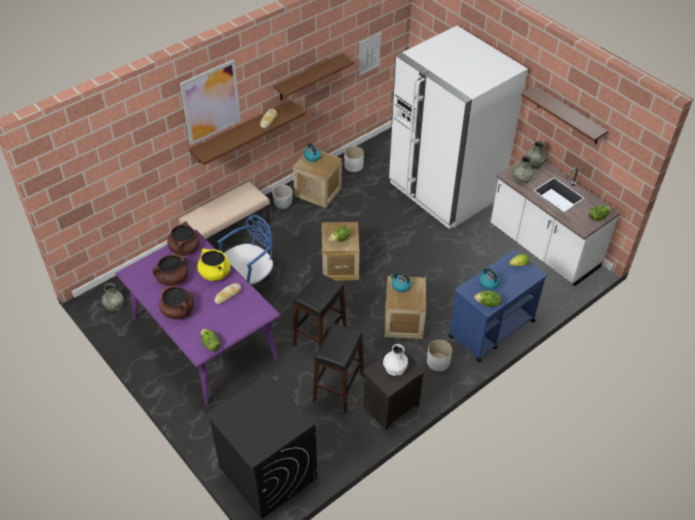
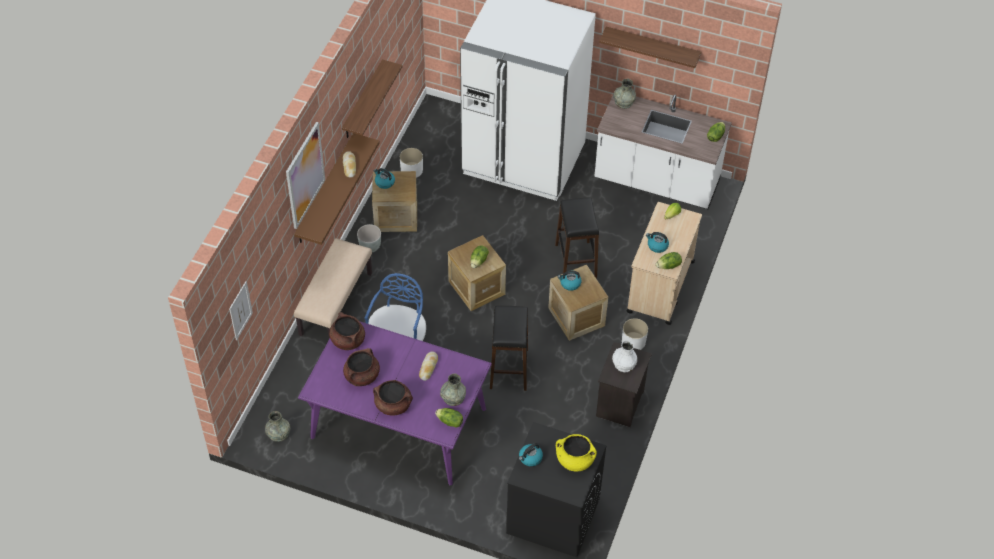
camera: 30 degrees left, 5 degrees up
yellow cooking pot [197,249,231,281] -> yellow cooking pot moved to [556,434,597,471]
black stool [313,324,364,413] -> black stool moved to [555,198,599,278]
picture [359,33,381,76] -> picture moved to [229,281,253,340]
blue cart [449,250,547,362] -> beige cart [627,202,702,325]
grey vase [512,156,534,185] -> grey vase moved to [440,374,466,406]
none -> kettle [519,443,543,466]

